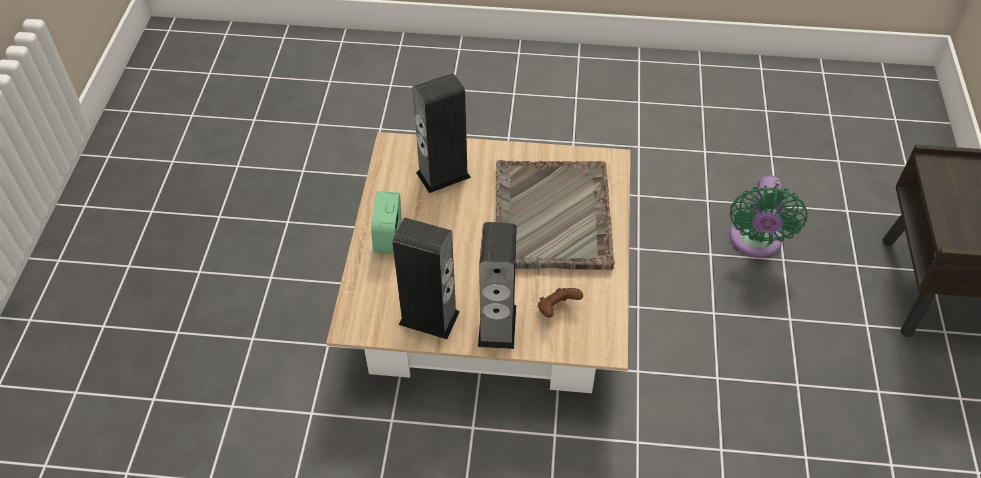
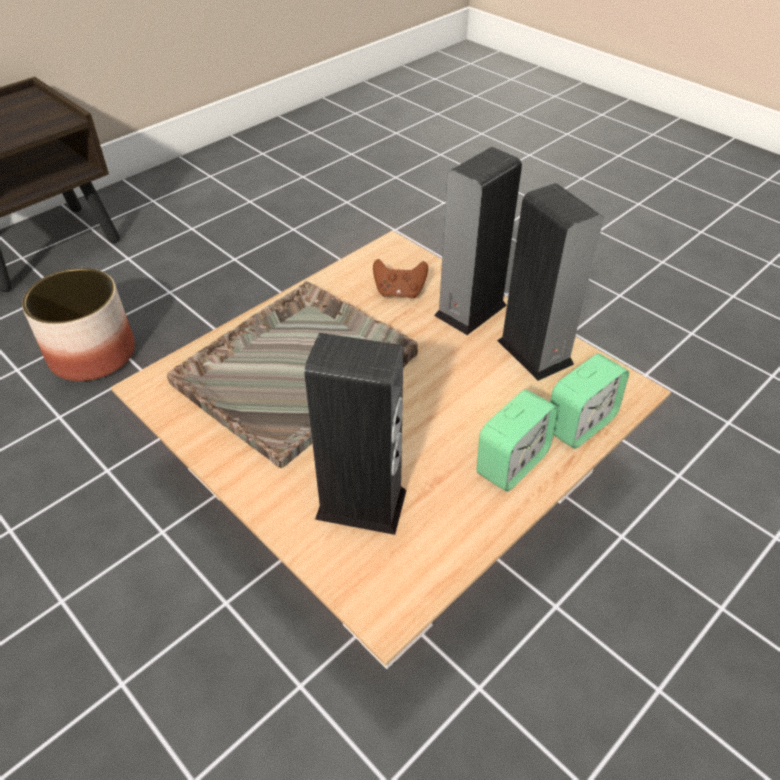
camera: 140 degrees left, 5 degrees down
green fan [730,175,807,258] -> planter [22,268,135,381]
none -> alarm clock [550,354,629,449]

